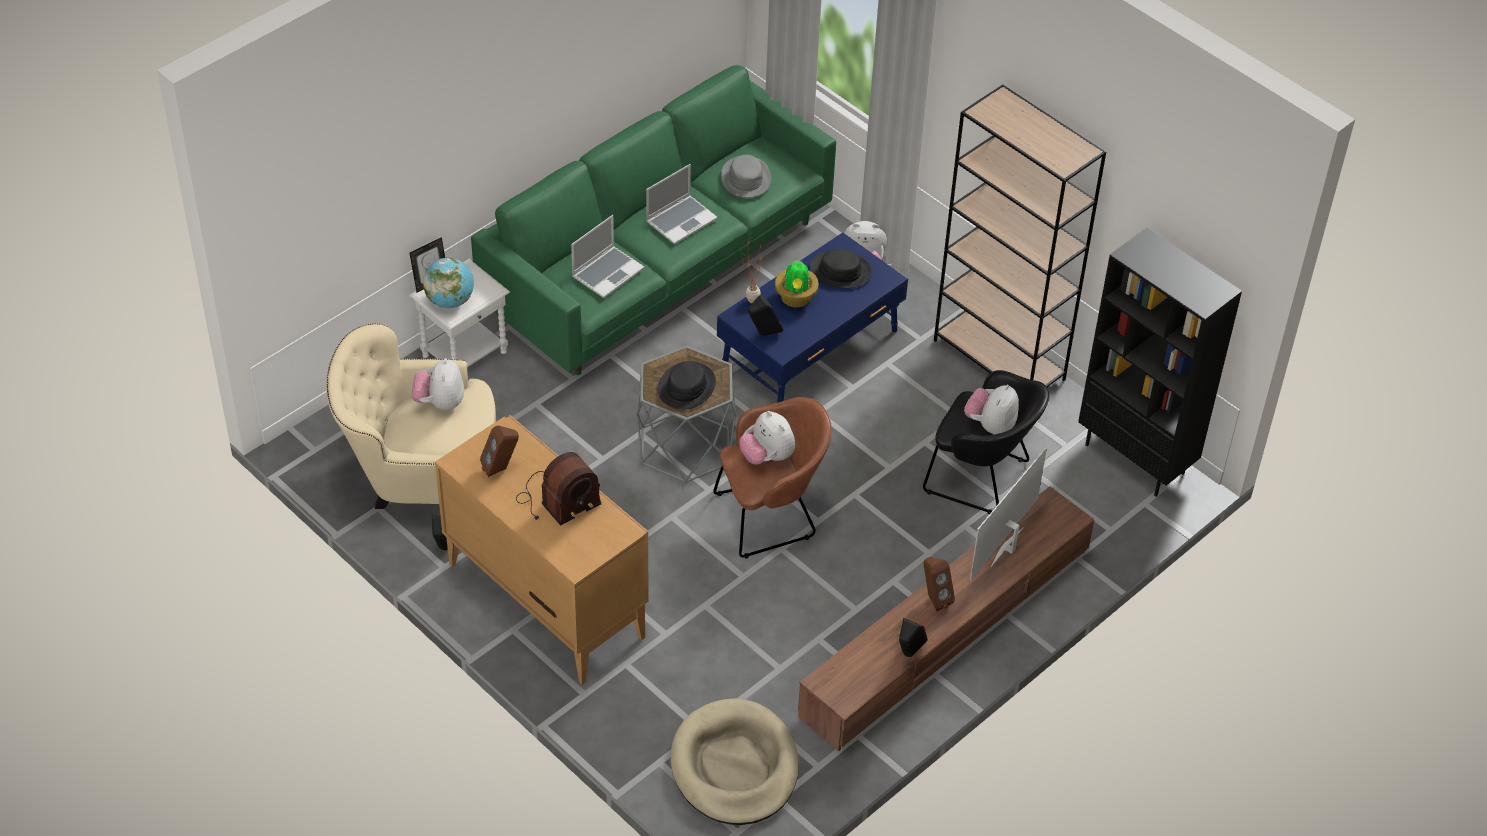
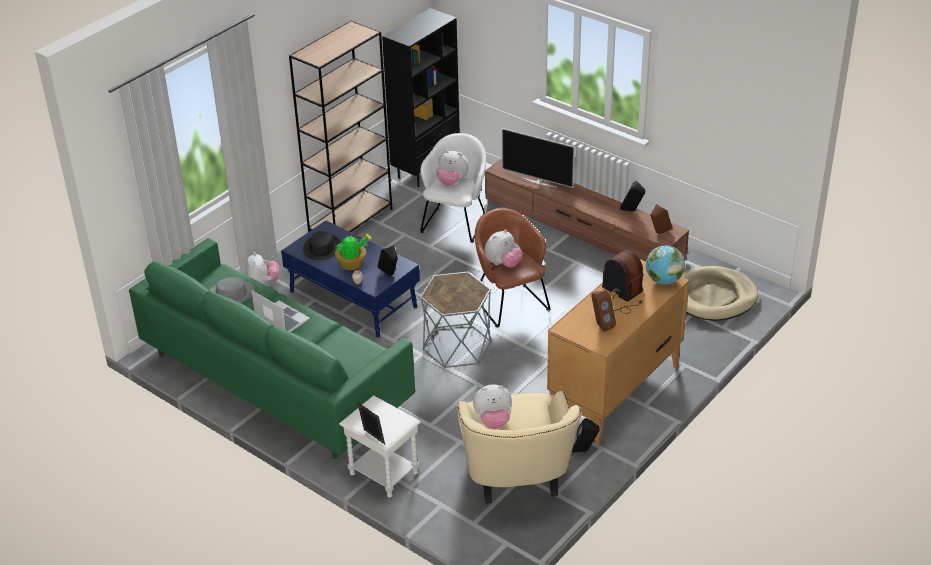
camera: 95 degrees left, 10 degrees down
globe [423,257,474,308] -> globe moved to [646,245,685,284]
laptop [571,215,644,298] -> none
black hat [658,361,716,409] -> none
black armchair [923,370,1050,514] -> white armchair [420,133,486,243]
brown speaker [923,557,955,611] -> brown speaker moved to [650,204,672,234]

